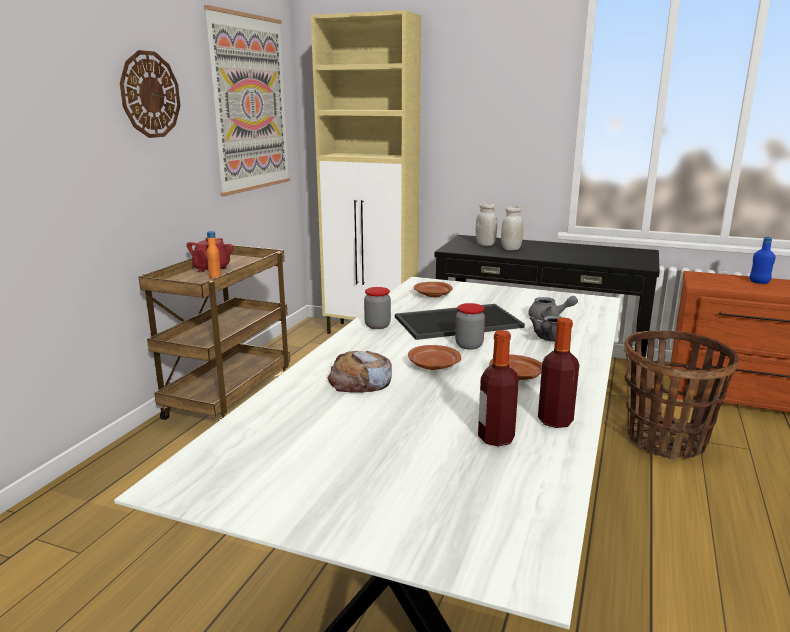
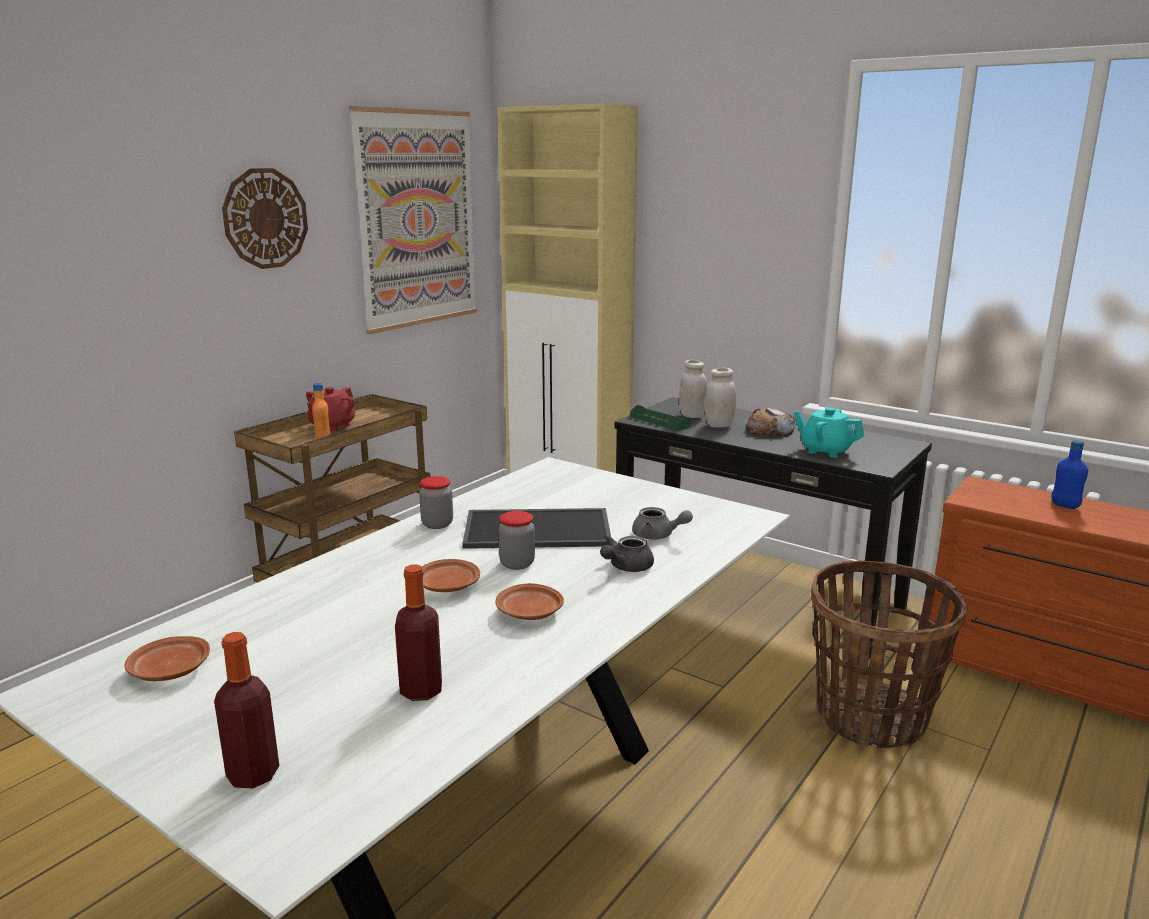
camera: 15 degrees right, 0 degrees up
bread [328,351,392,393] -> bread moved to [746,408,795,436]
brown plate [414,282,453,297] -> brown plate moved to [124,636,210,681]
bottle [538,318,579,428] -> bottle moved to [214,632,279,789]
none -> green tray [630,405,691,431]
none -> turquoise teapot [793,408,864,458]

